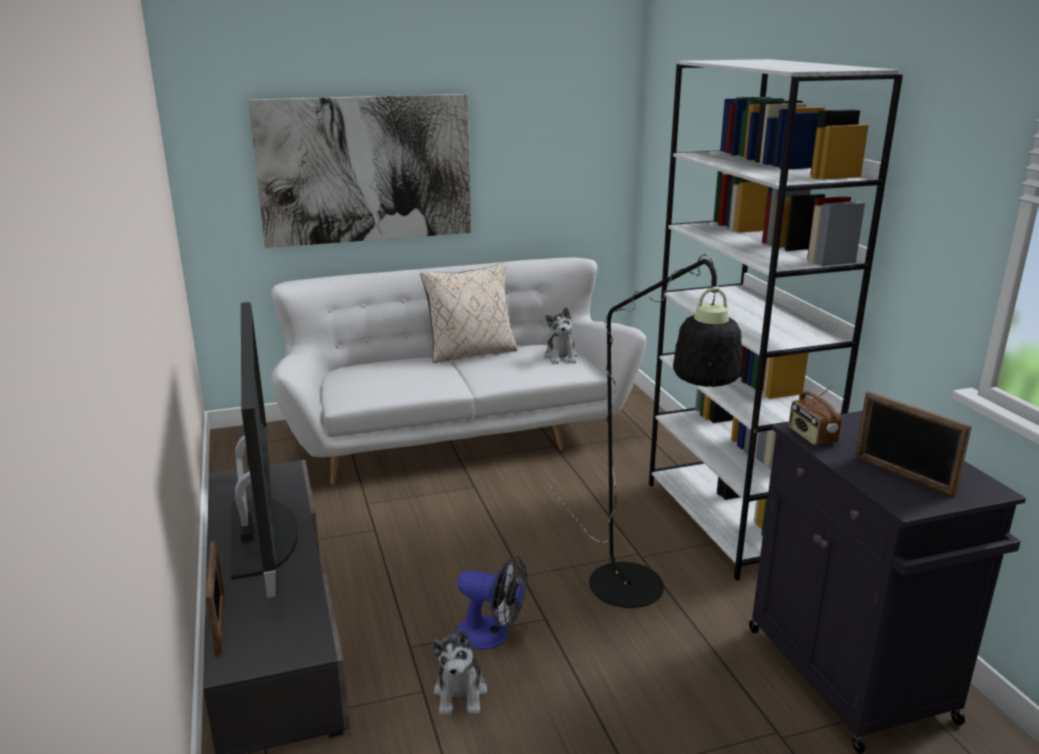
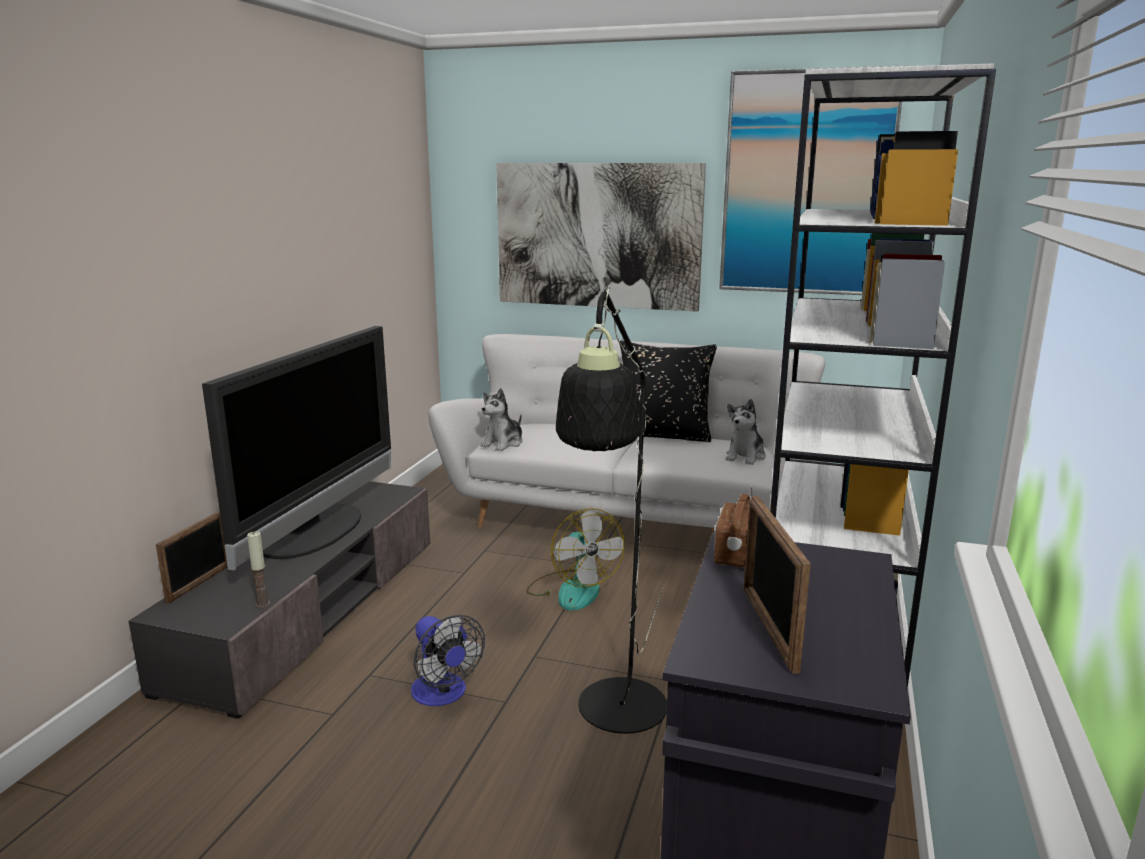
camera: 35 degrees right, 5 degrees down
beige pillow [420,262,517,363] -> black pillow [620,340,717,442]
plush toy [429,630,487,715] -> plush toy moved to [480,388,523,451]
none -> candle [247,531,270,608]
none -> fan [526,508,624,611]
none -> picture [719,66,902,295]

